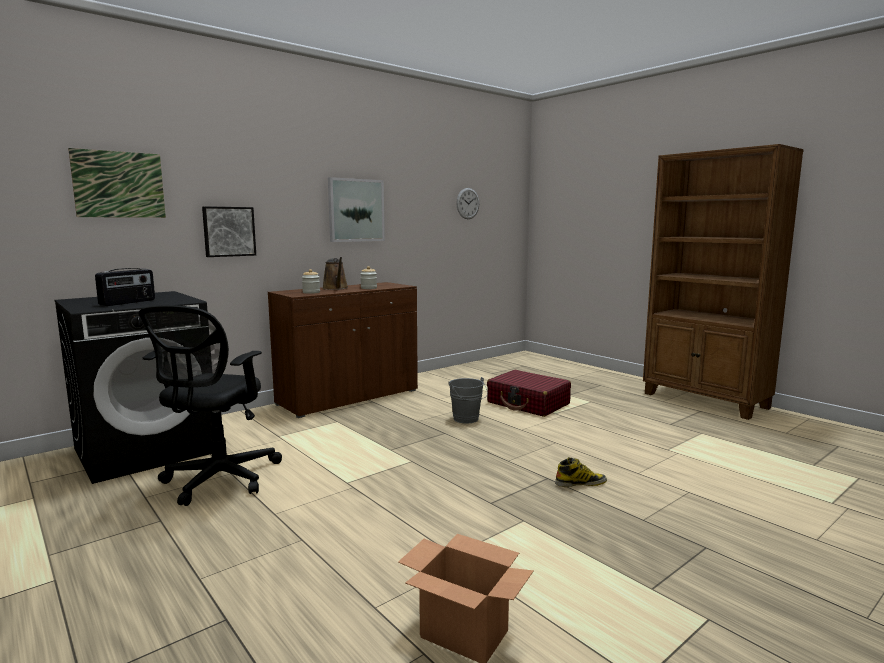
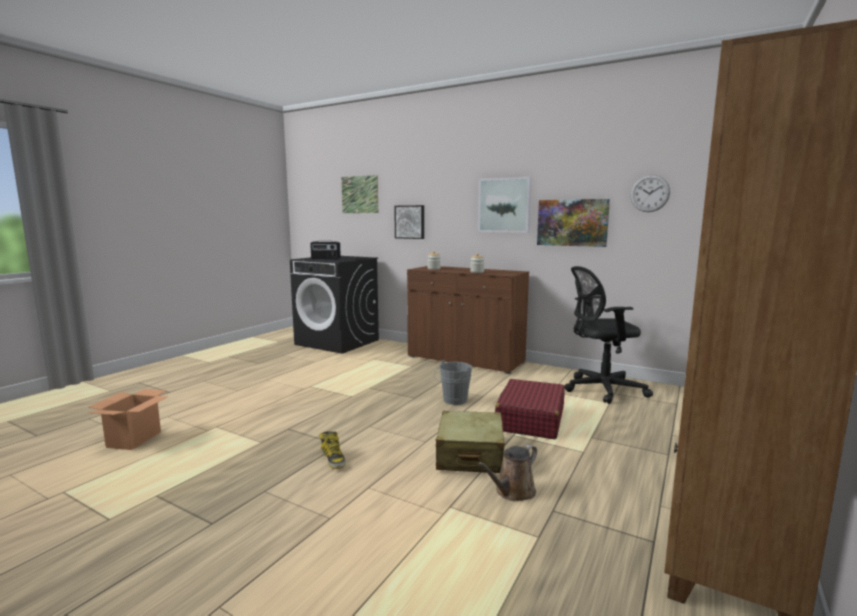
camera: 70 degrees right, 0 degrees up
black office chair [139,305,282,506] -> black office chair moved to [565,266,653,404]
brown watering can [322,257,348,290] -> brown watering can moved to [477,444,537,501]
none -> beige suitcase [436,411,505,473]
none -> picture [537,199,610,247]

